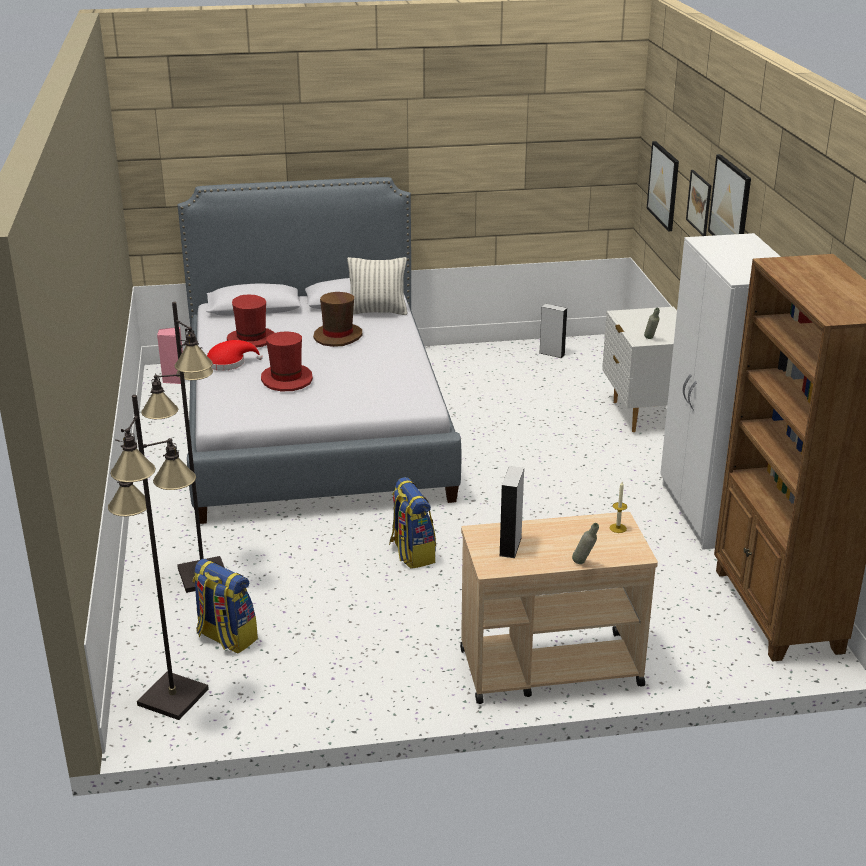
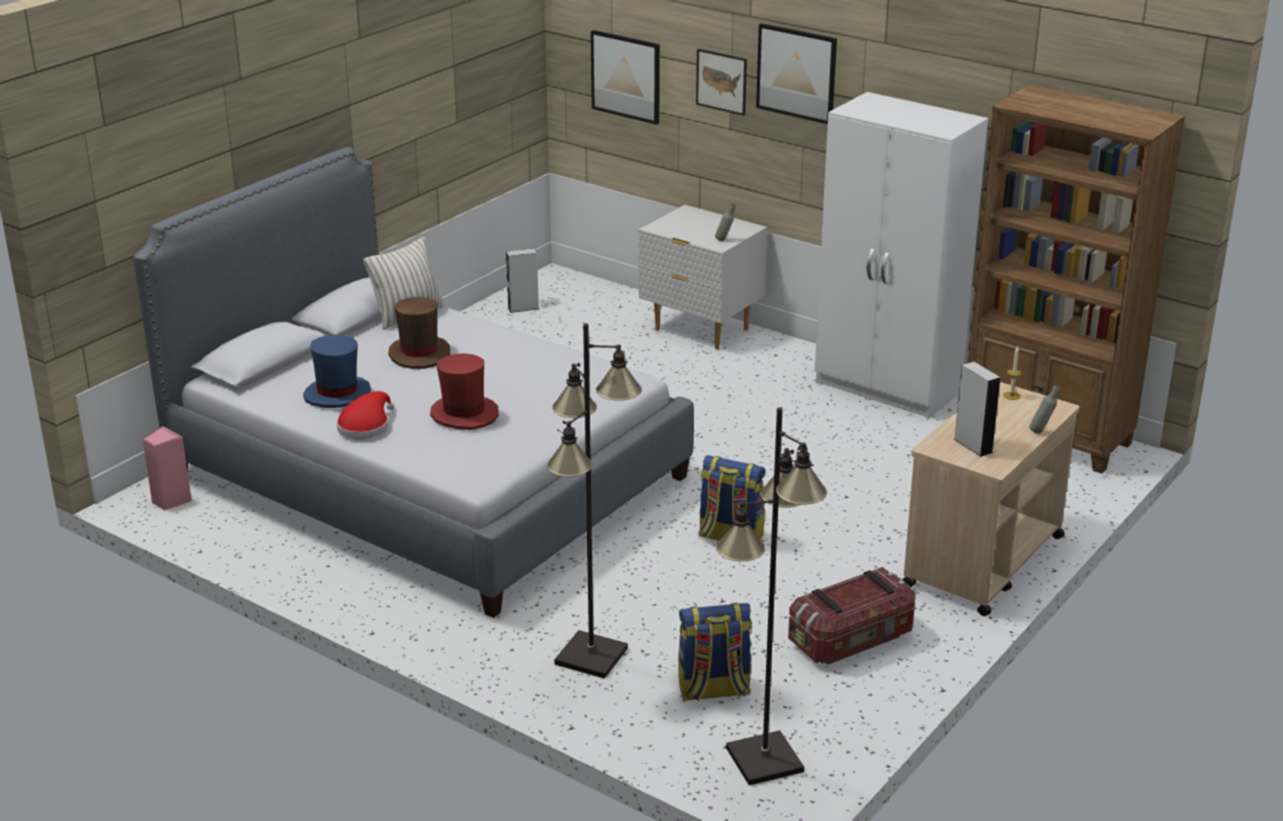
camera: 45 degrees left, 0 degrees up
red hat [227,294,274,348] -> blue hat [303,335,371,408]
none -> storage box [788,567,916,664]

